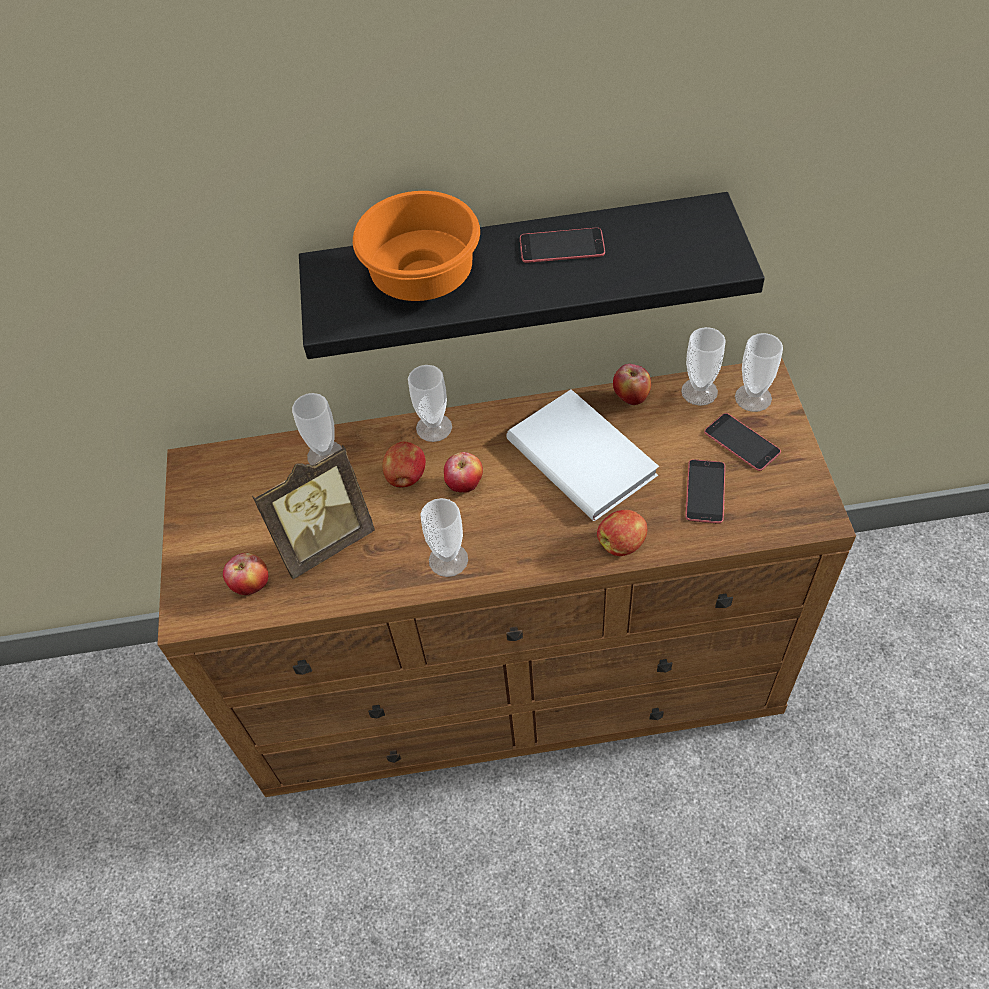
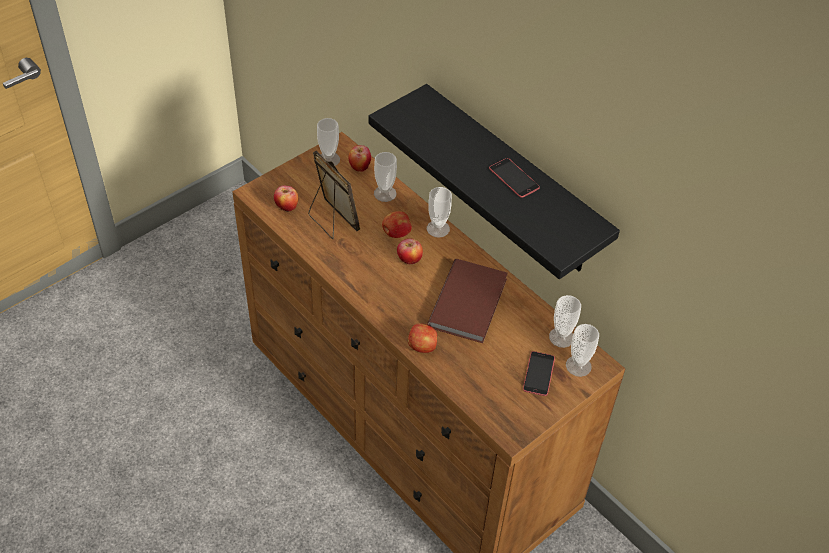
camera: 50 degrees right, 5 degrees down
picture frame [252,445,375,579] -> picture frame turned 150 degrees counterclockwise [308,151,360,239]
orange bowl [353,191,480,301] -> none
cup [420,498,468,577] -> cup moved to [317,118,340,166]
white book [506,389,659,521] -> brown book [427,259,508,343]
apple [613,364,651,405] -> apple moved to [348,145,371,172]
phone [685,459,725,524] -> none

